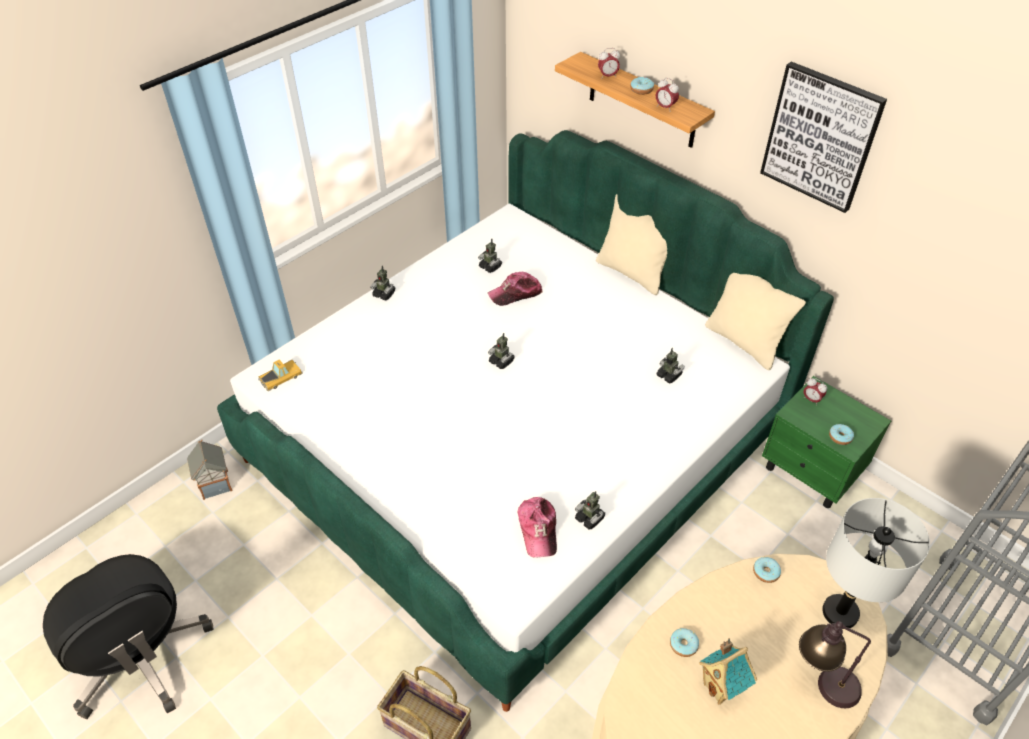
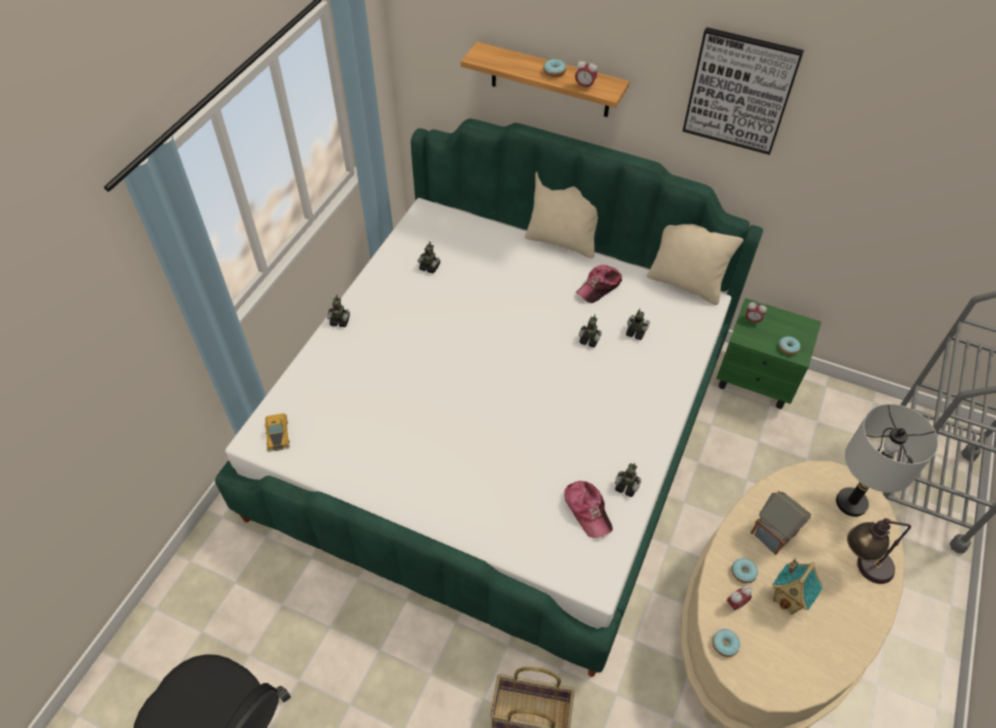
camera: 20 degrees left, 5 degrees up
toy house [187,439,232,500] -> toy house moved to [750,491,811,555]
toy car [258,359,303,391] -> toy car turned 45 degrees counterclockwise [265,413,290,452]
cap [488,272,542,306] -> cap moved to [576,265,622,303]
toy robot [488,333,515,369] -> toy robot moved to [579,315,602,348]
alarm clock [598,48,620,79] -> alarm clock moved to [727,585,752,611]
donut [753,557,781,583] -> donut moved to [712,629,740,657]

